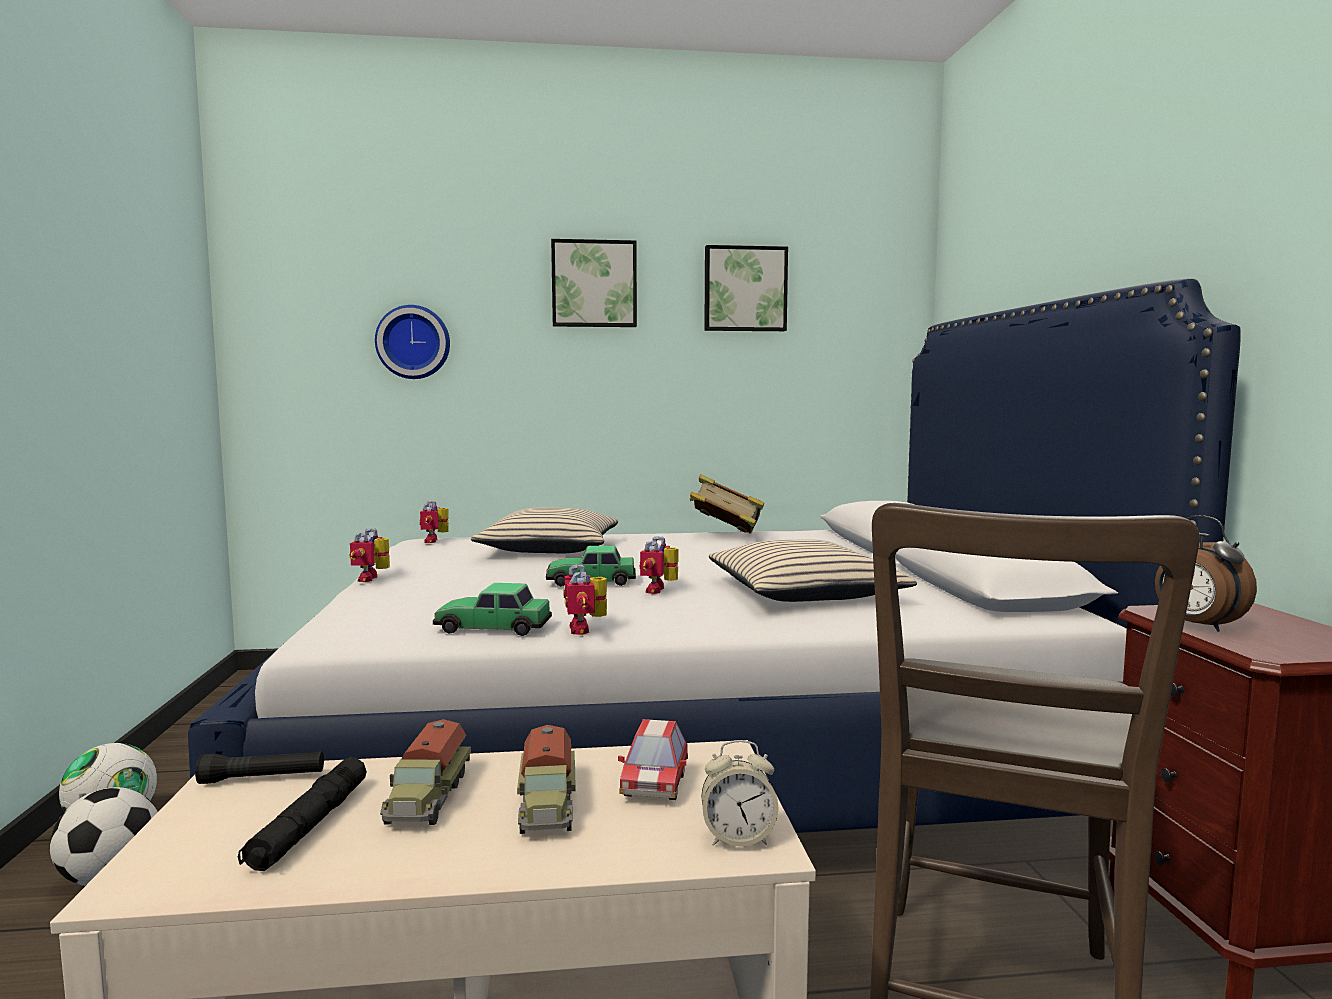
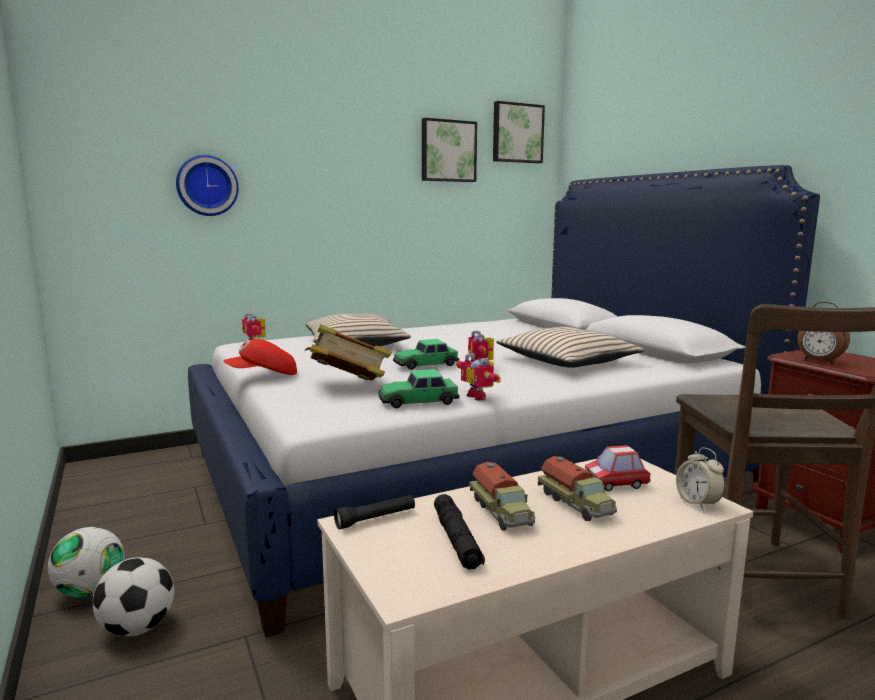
camera: 20 degrees left, 5 degrees up
toy robot [349,528,390,582] -> red cap [223,339,297,375]
picture [551,239,637,327] -> picture moved to [493,101,545,163]
toy car [618,719,688,800] -> toy car turned 90 degrees clockwise [585,445,651,491]
book [690,474,764,534] -> book moved to [305,324,392,381]
alarm clock [701,740,779,846] -> alarm clock turned 90 degrees clockwise [676,447,725,510]

